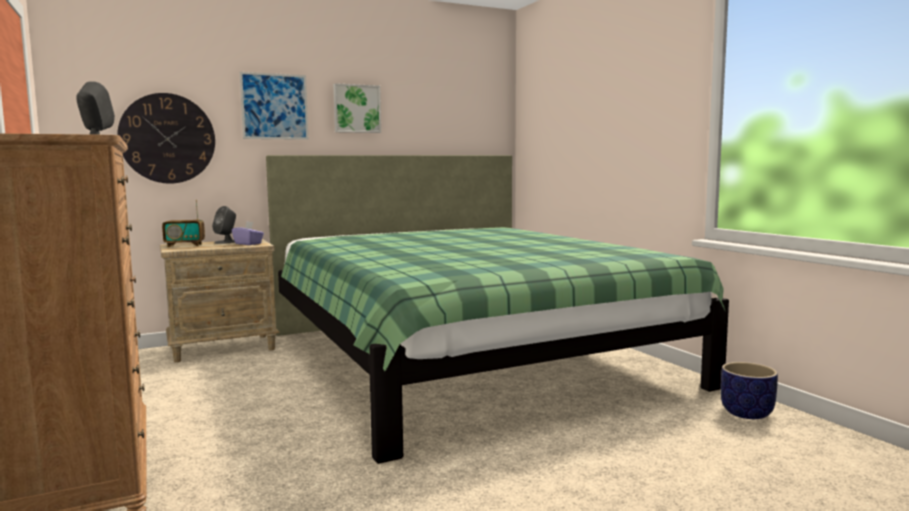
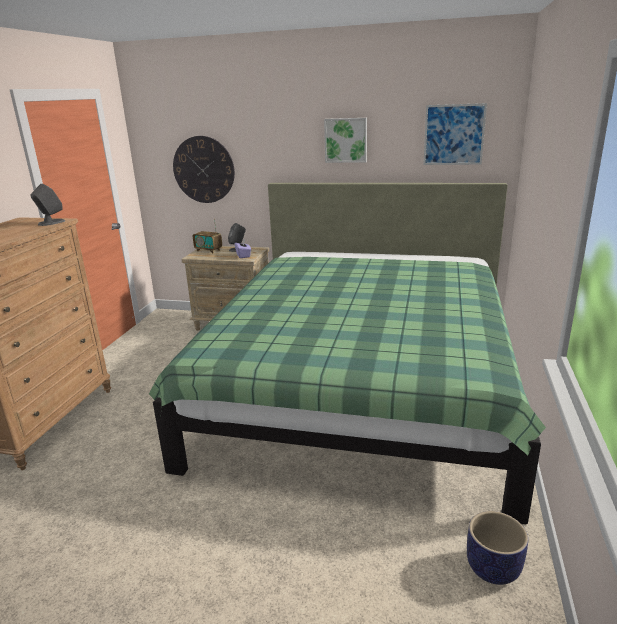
camera: 40 degrees right, 15 degrees up
picture [240,72,309,140] -> picture moved to [423,103,487,165]

